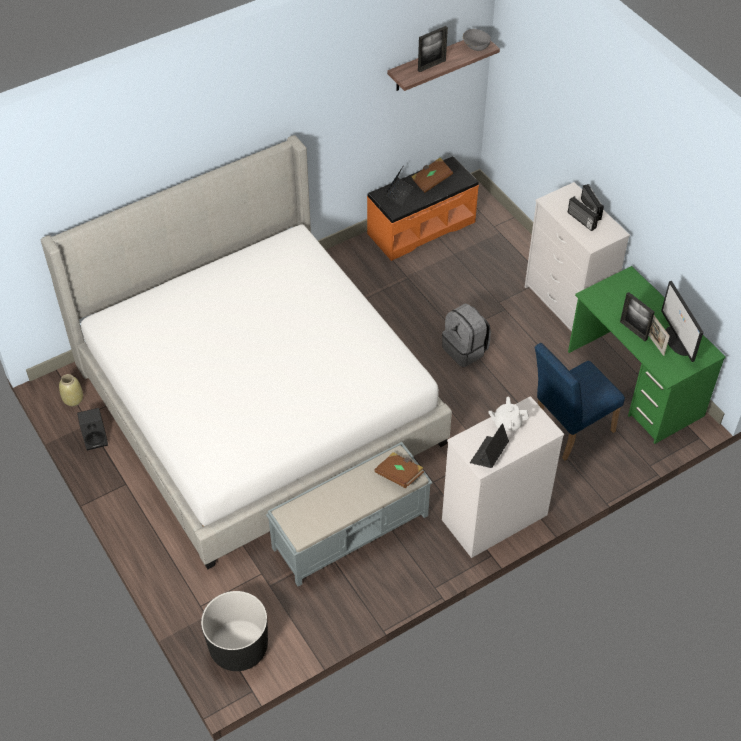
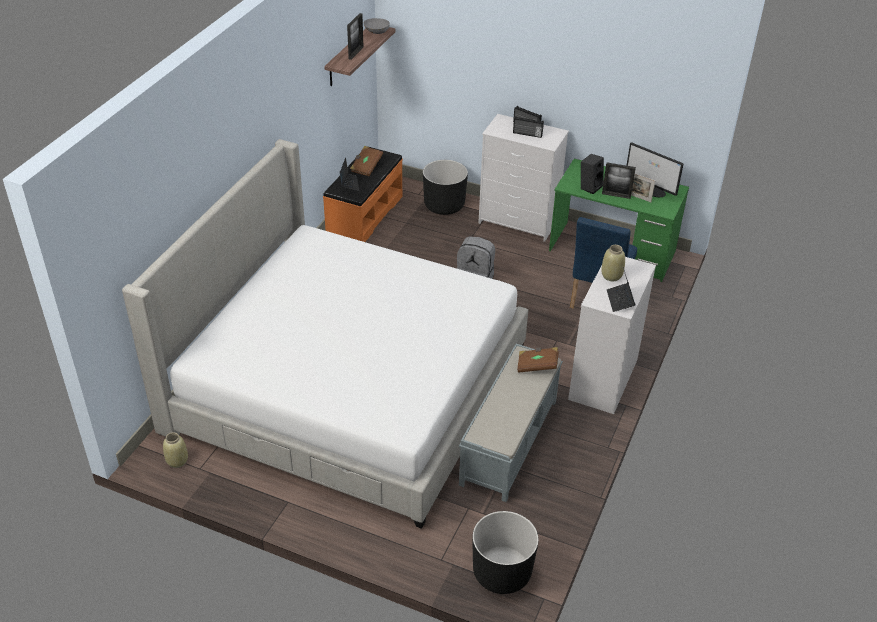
camera: 35 degrees left, 10 degrees down
black speaker [77,408,108,450] -> black speaker moved to [581,154,604,194]
white teapot [488,397,529,431] -> beige vase [601,245,625,281]
none -> black planter [423,160,468,215]

